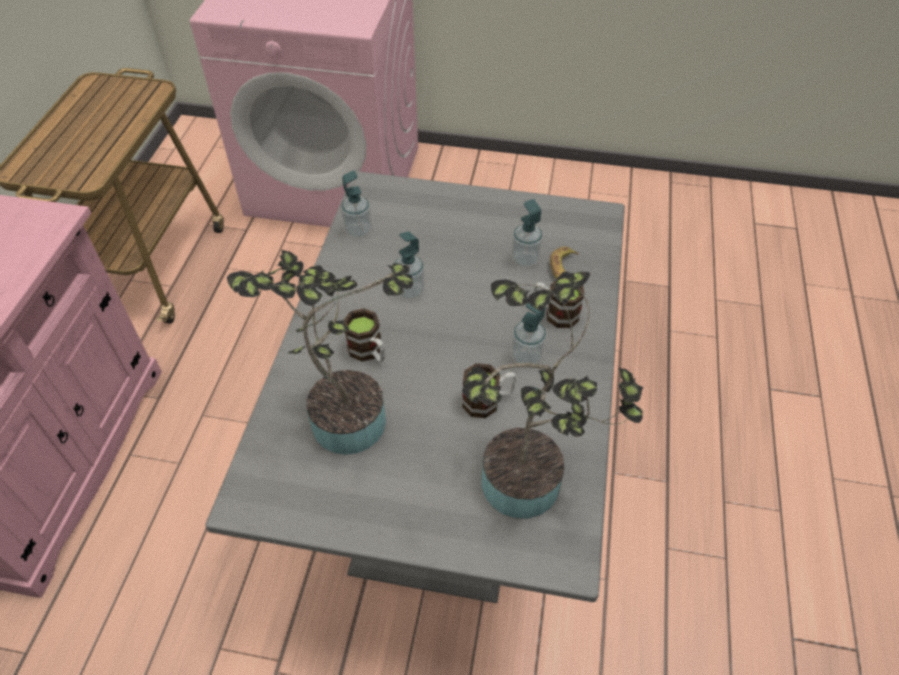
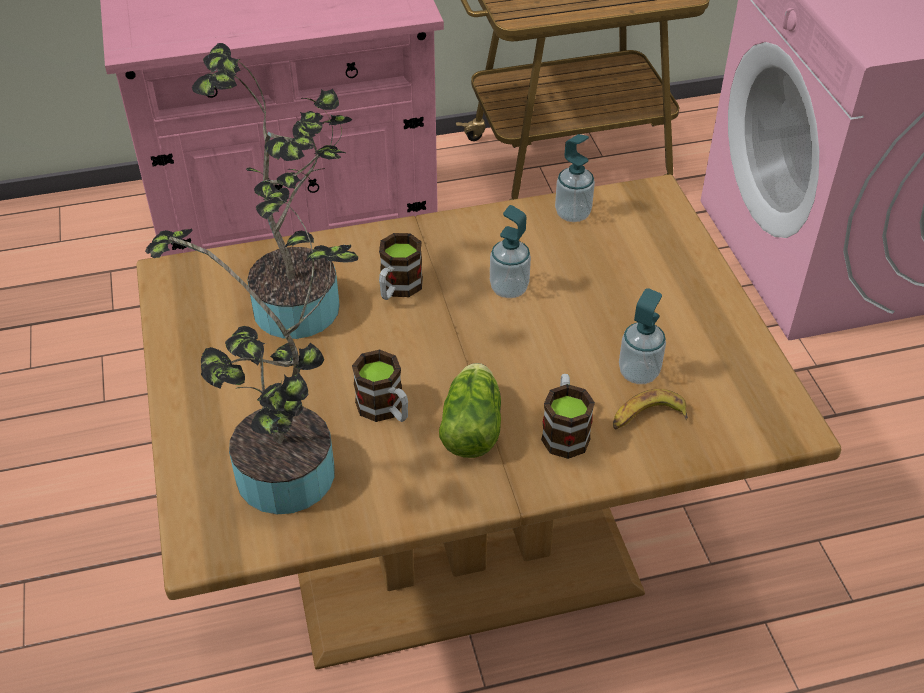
camera: 65 degrees right, 5 degrees down
grey dining table [206,171,625,603] -> brown dining table [136,175,842,670]
soap dispenser [511,303,546,364] -> lettuce [439,363,501,458]

